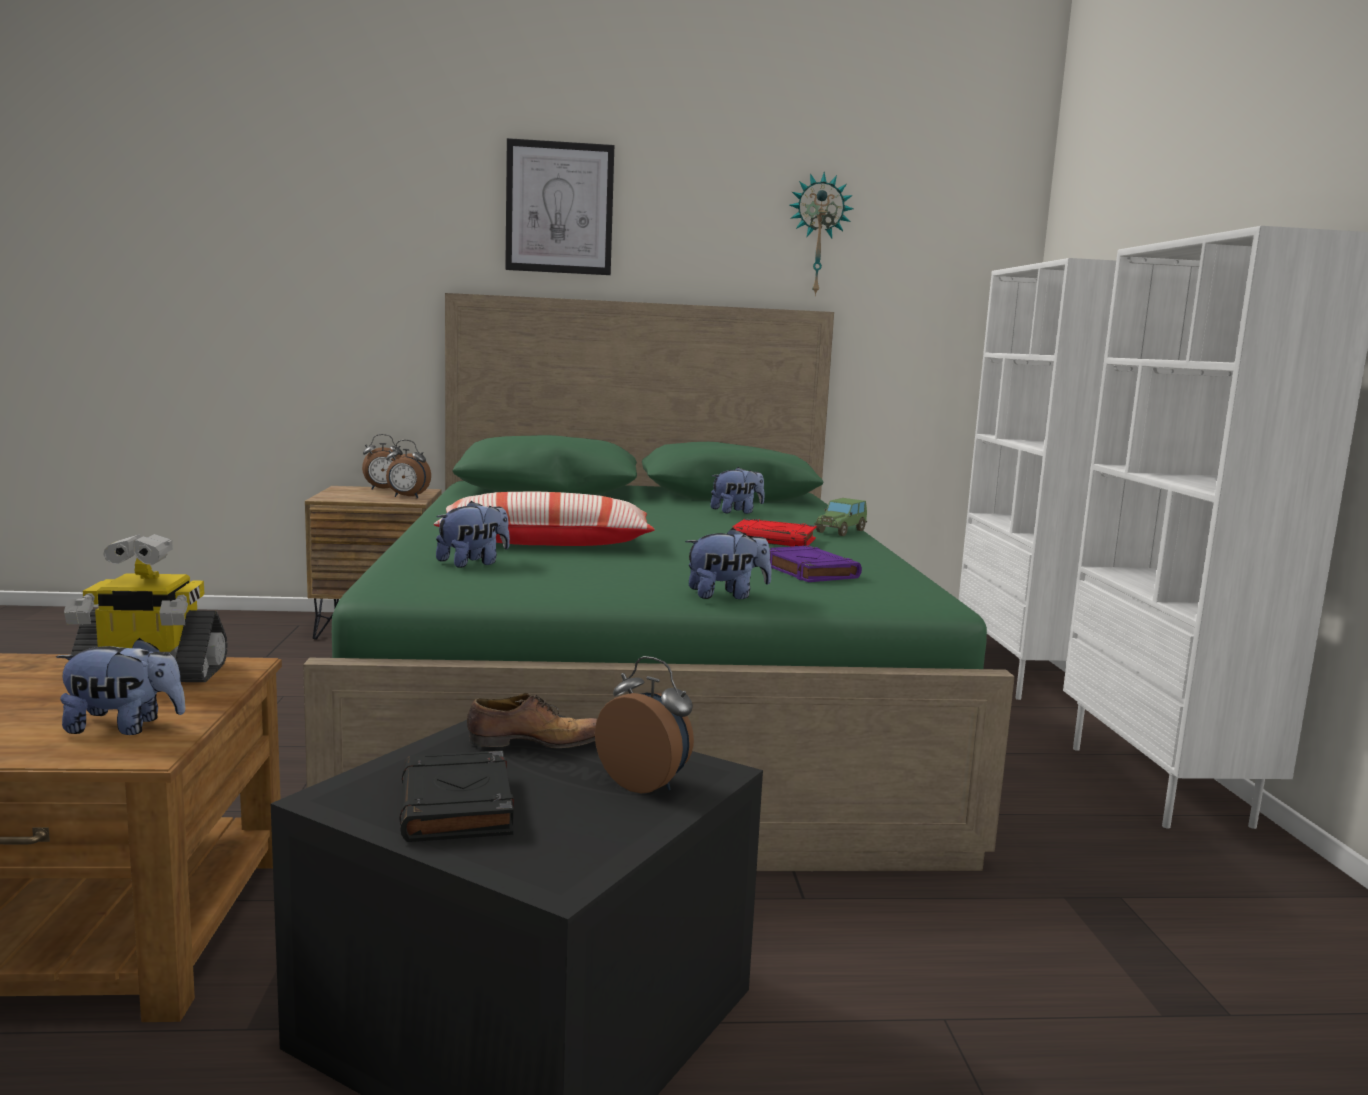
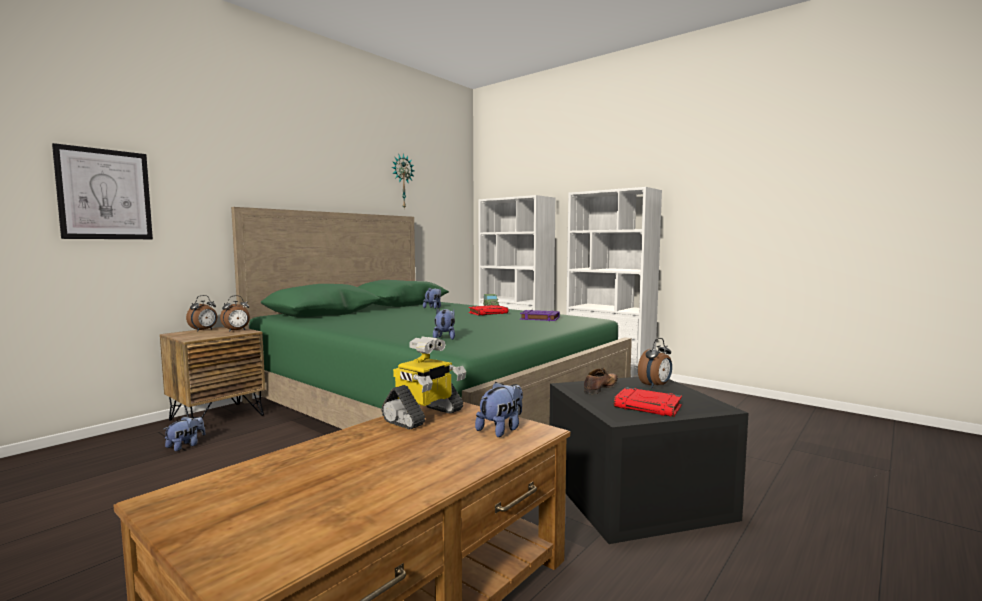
camera: 45 degrees left, 5 degrees down
black book [399,750,514,842] -> red book [614,387,682,417]
pillow [434,492,655,546] -> none
picture [505,138,614,275] -> picture moved to [52,143,153,239]
alarm clock [595,656,694,793] -> alarm clock turned 150 degrees clockwise [638,338,672,388]
plush toy [685,528,772,599] -> plush toy moved to [164,416,205,451]

